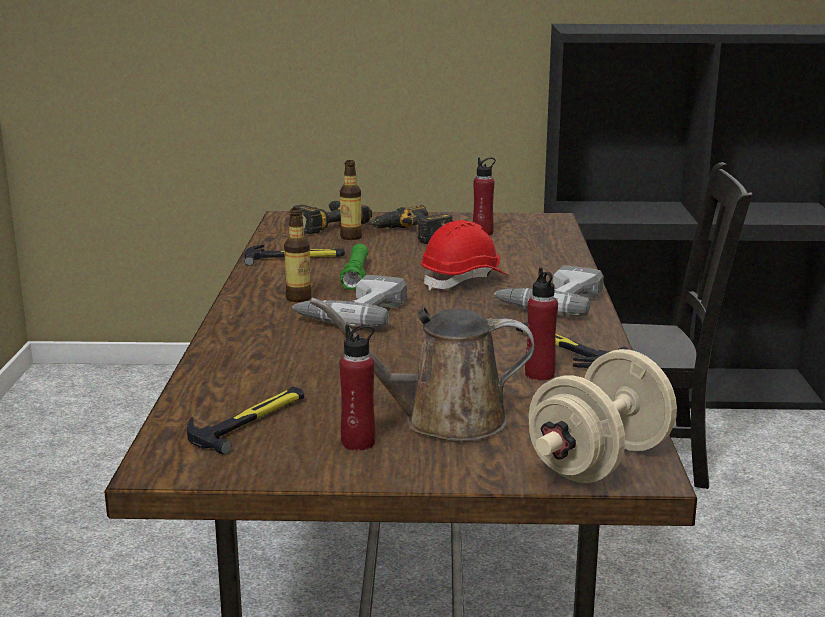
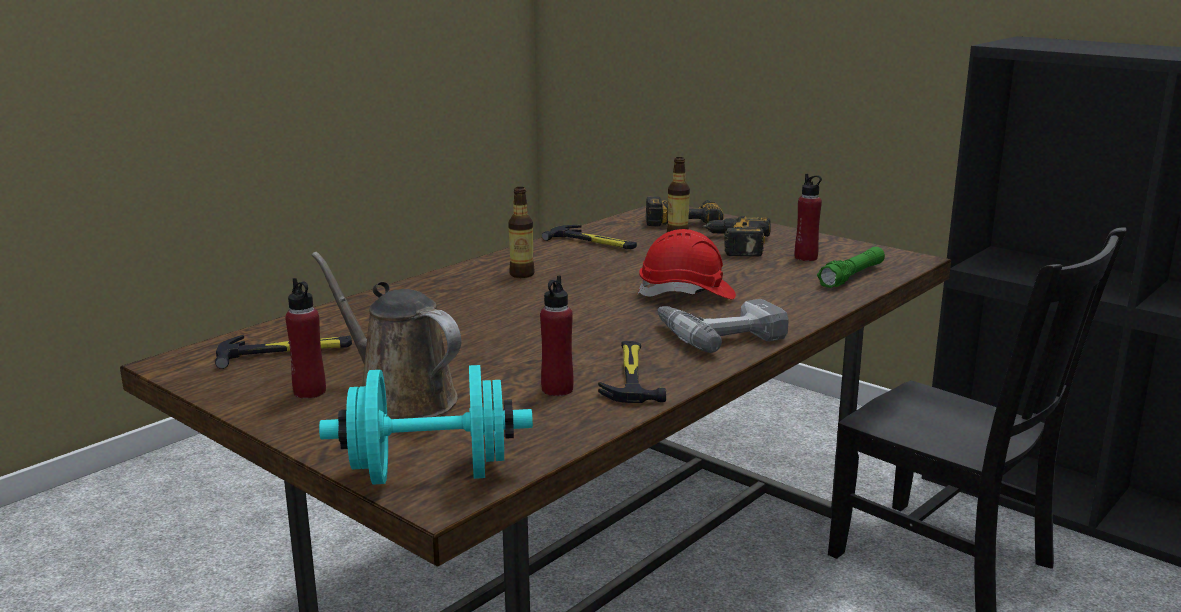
camera: 40 degrees right, 0 degrees up
power drill [292,275,407,328] -> none
green flashlight [340,243,368,290] -> green flashlight moved to [817,247,885,288]
beige dumbbell [529,349,677,483] -> turquoise dumbbell [319,365,533,485]

